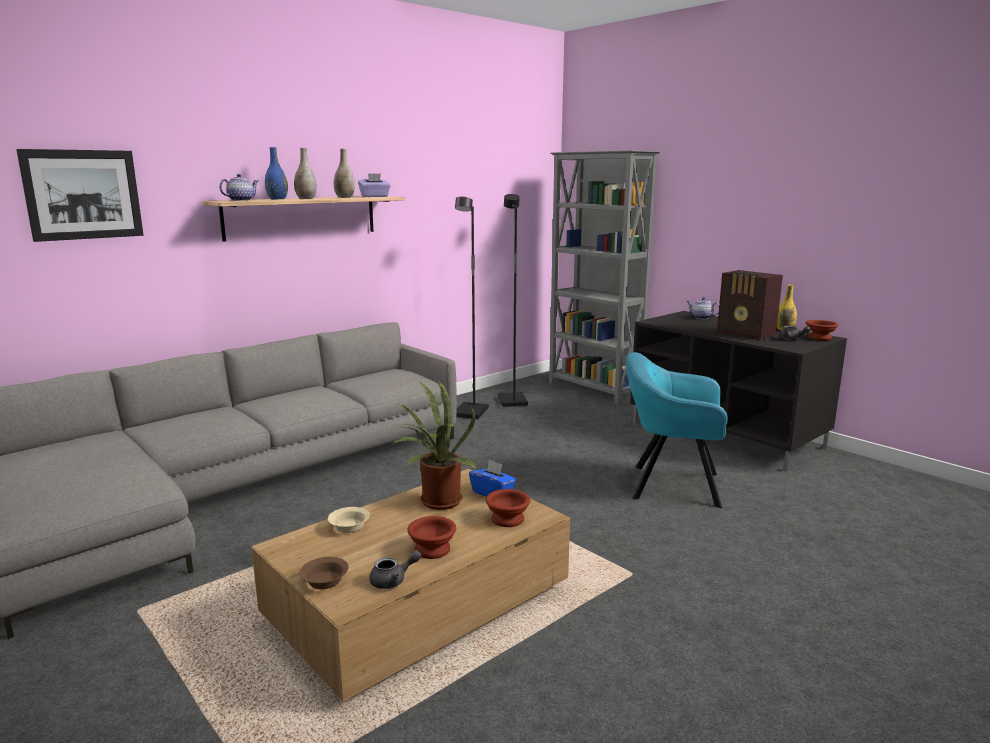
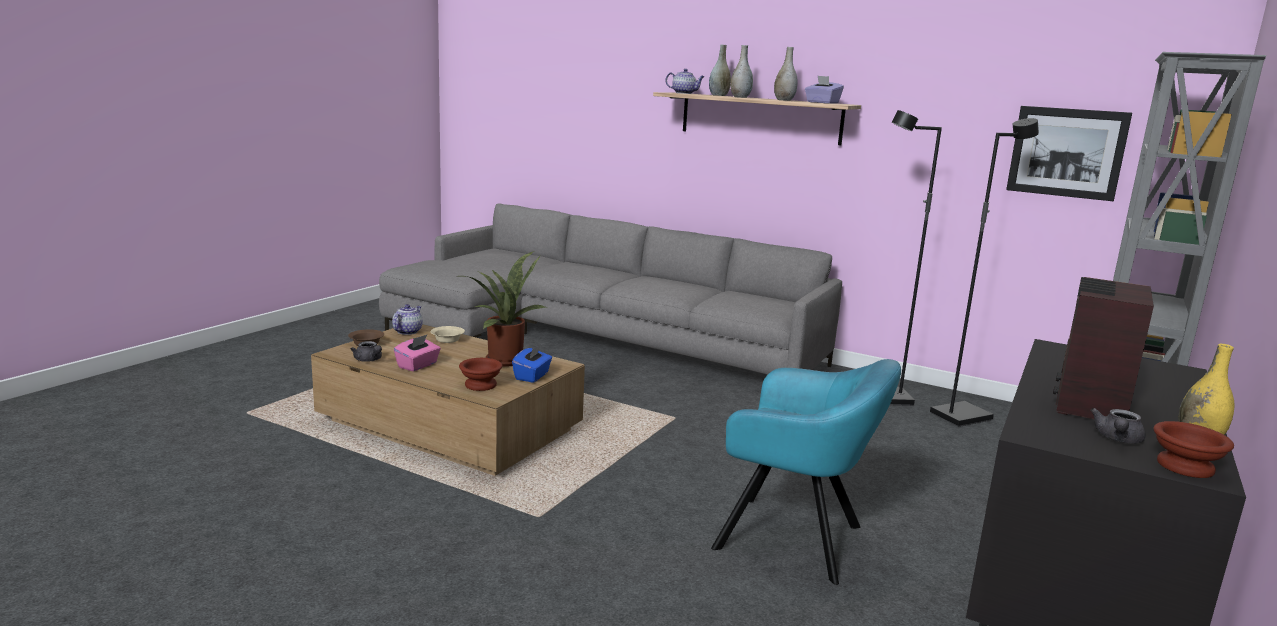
camera: 70 degrees right, 0 degrees up
picture [16,149,144,242] -> picture moved to [1006,106,1132,201]
blue vase [265,147,288,200] -> grey vase [709,45,731,96]
brown bowl [407,516,456,559] -> pink tissue box [394,335,441,371]
turquoise armchair [626,352,728,508] -> turquoise armchair turned 120 degrees clockwise [711,359,901,585]
teapot [687,297,719,319] -> teapot moved to [392,304,423,335]

